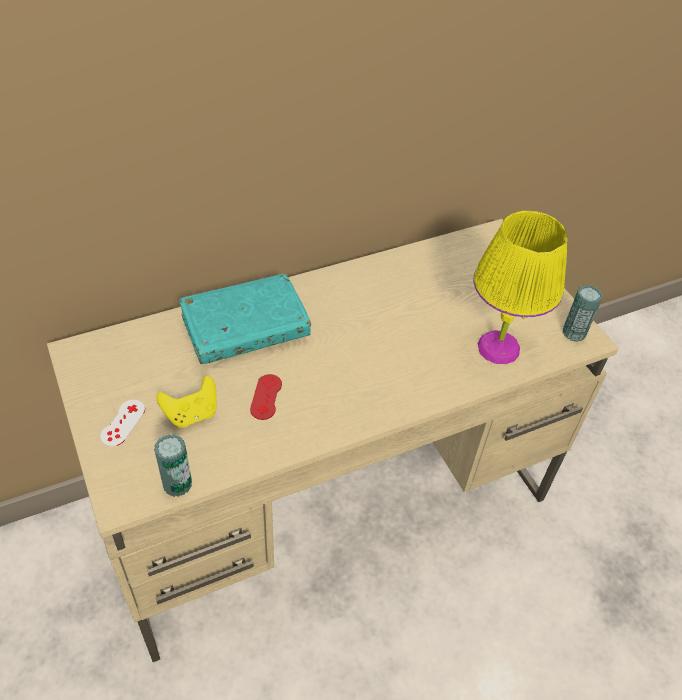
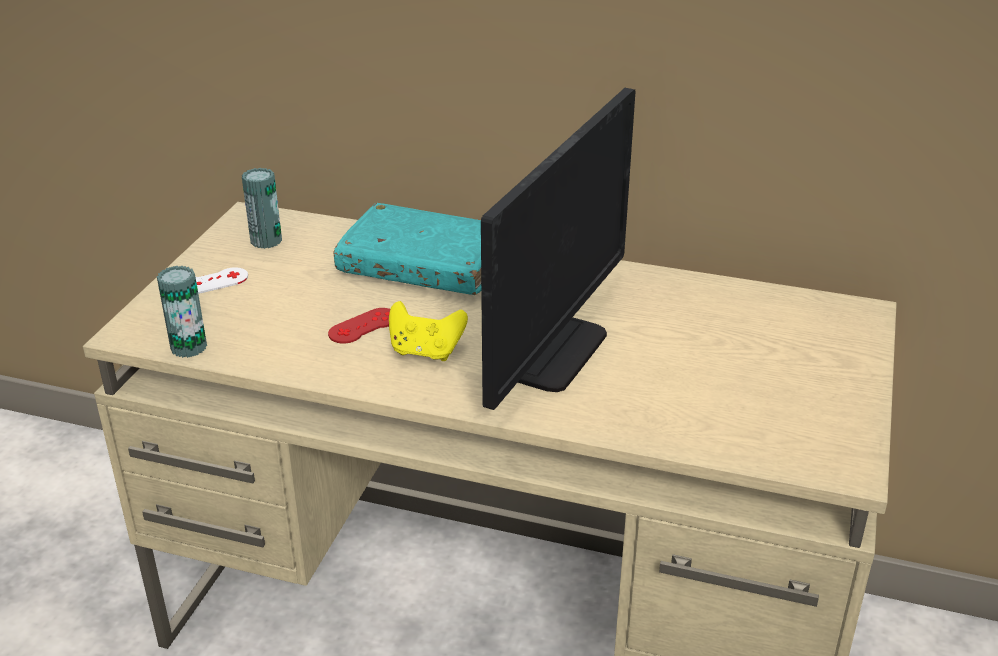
camera: 45 degrees right, 15 degrees down
yellow game controller [156,376,217,427] -> yellow game controller moved to [389,301,468,361]
yellow table lamp [473,211,568,364] -> none
can [563,285,602,342] -> can moved to [242,168,282,249]
none -> monitor [481,88,636,410]

